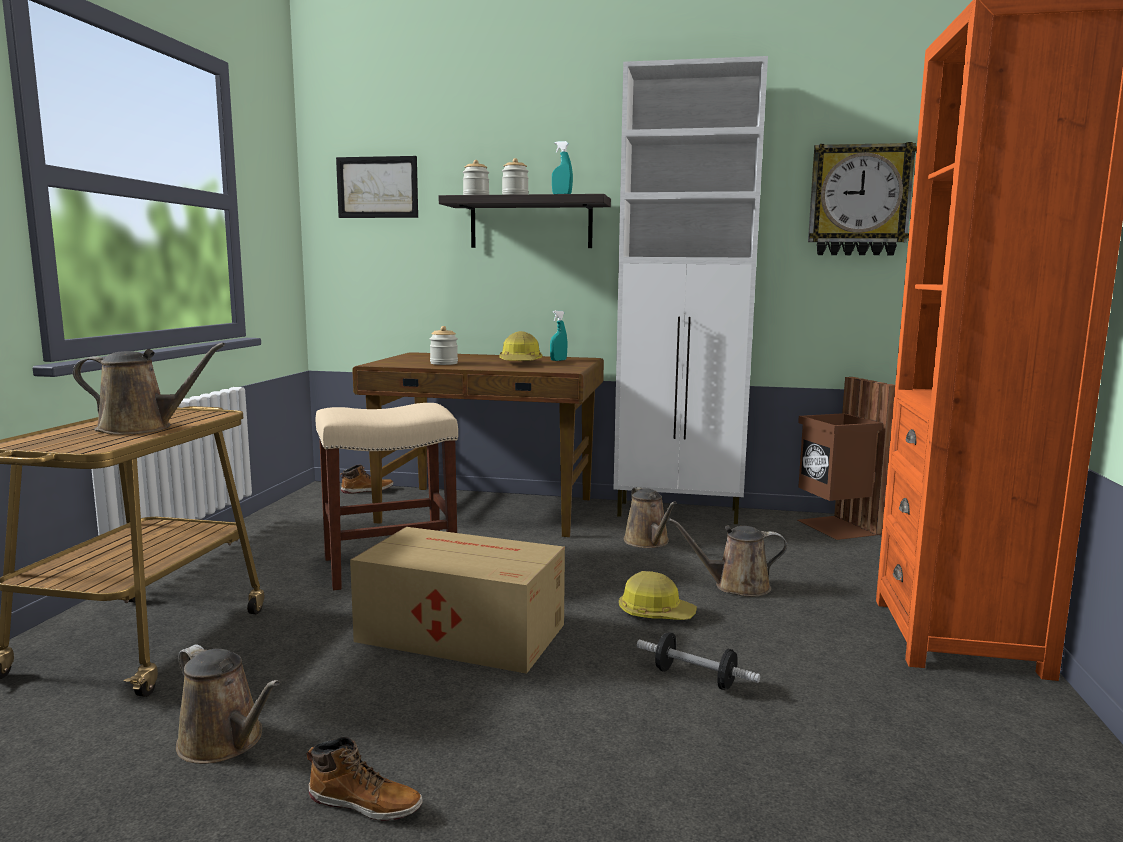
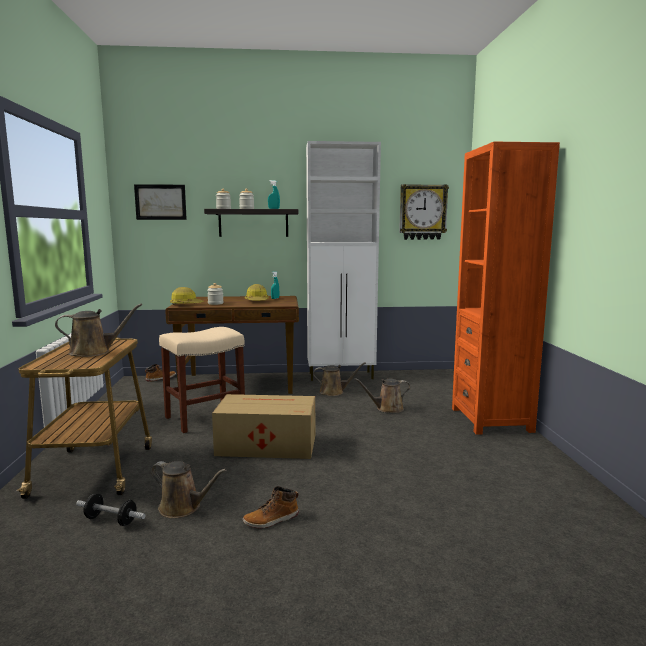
camera: 15 degrees left, 0 degrees up
boot [307,737,423,821] -> boot turned 150 degrees clockwise [243,486,299,529]
hard hat [619,571,697,620] -> hard hat moved to [170,287,204,305]
brown watering can [624,487,677,548] -> brown watering can turned 60 degrees counterclockwise [313,362,366,396]
dumbbell [637,632,760,690] -> dumbbell moved to [76,494,146,526]
brown trash can [798,377,895,540] -> none

